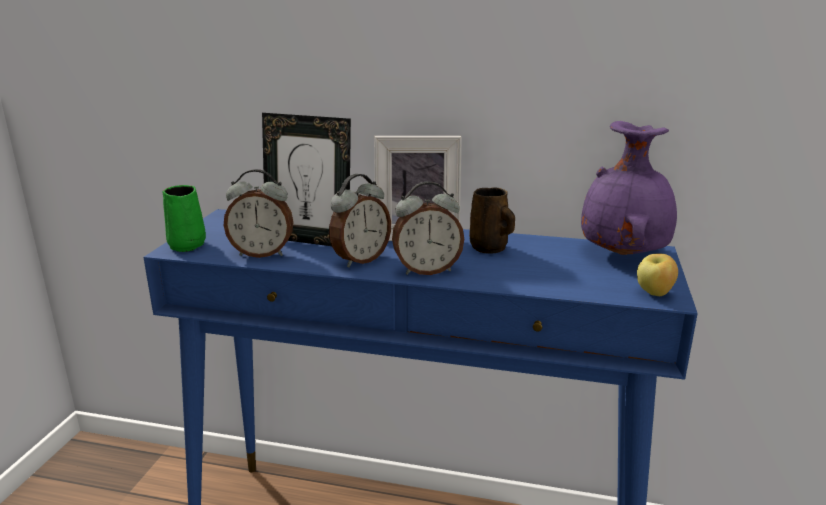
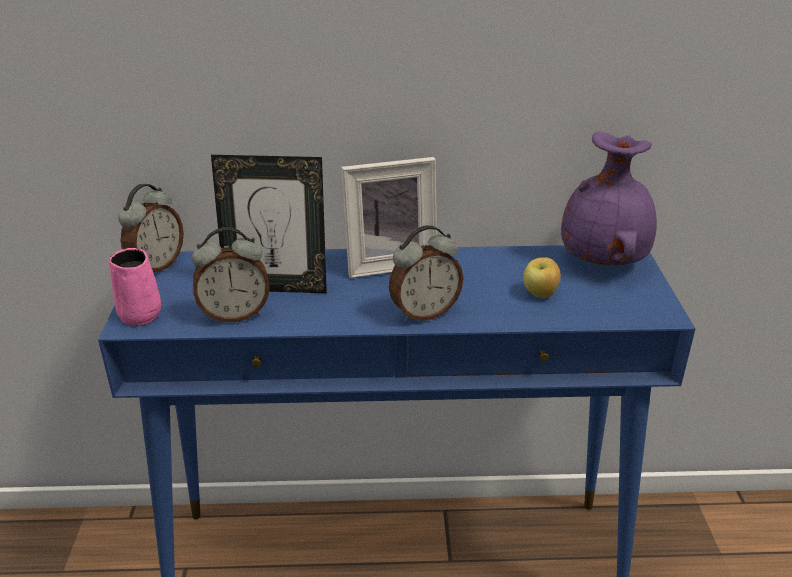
camera: 15 degrees left, 10 degrees up
green mug [162,185,206,252] -> pink mug [109,248,161,326]
alarm clock [329,174,391,267] -> alarm clock moved to [118,184,184,271]
brown mug [469,188,515,254] -> none
apple [637,254,678,296] -> apple moved to [523,257,561,298]

